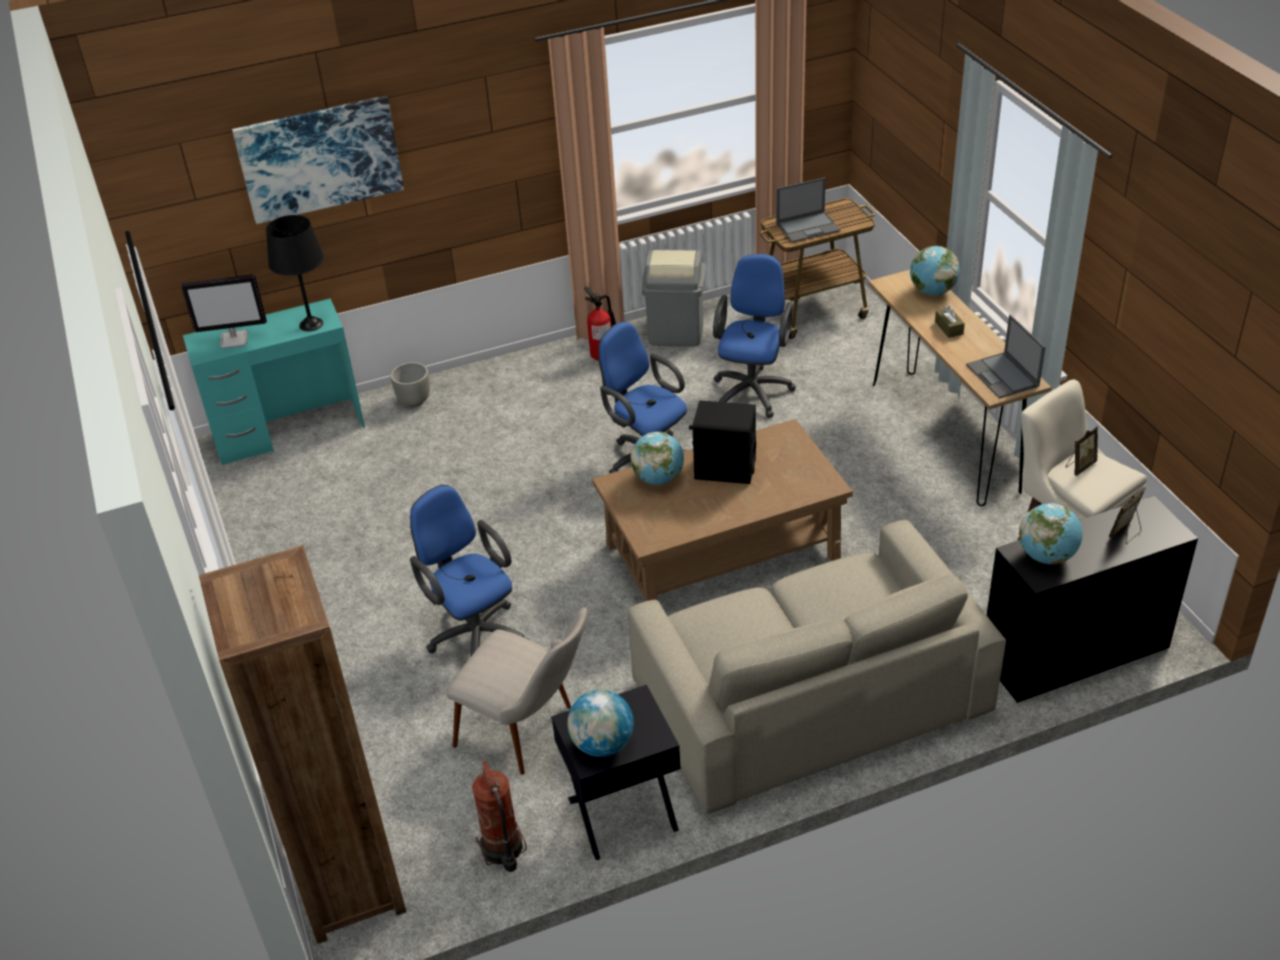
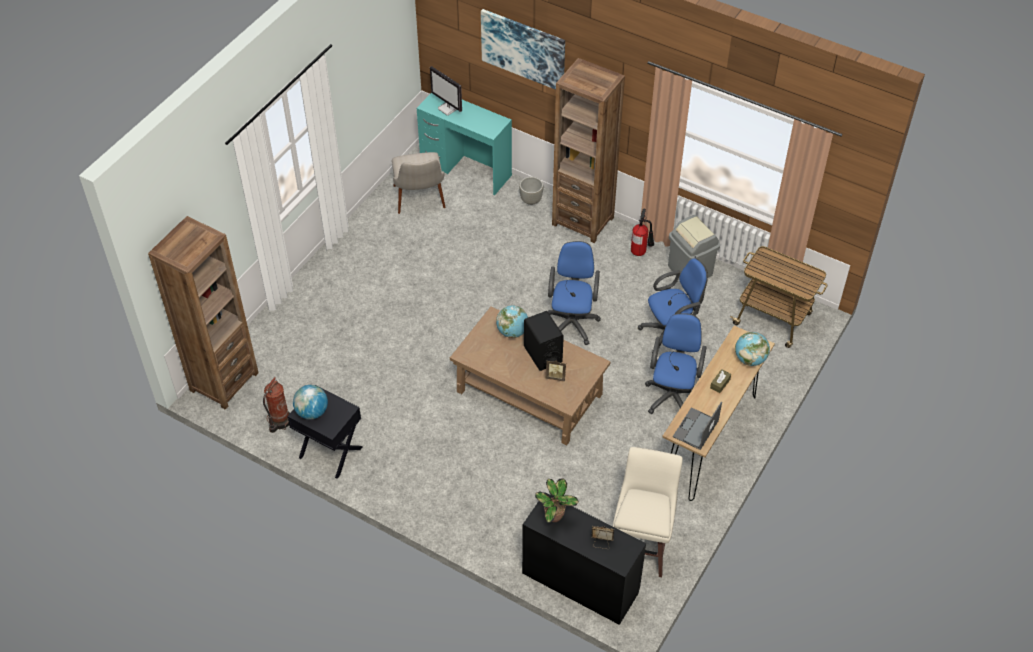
camera: 50 degrees right, 10 degrees up
black table lamp [266,215,324,331] -> none
blue office chair [410,485,529,656] -> blue office chair moved to [645,313,707,414]
beige chair [446,607,587,775] -> beige chair moved to [392,152,446,214]
beige sofa [628,520,1006,814] -> none
laptop [776,177,841,243] -> none
globe [1019,503,1083,564] -> potted plant [535,479,579,523]
picture frame [1065,426,1098,476] -> picture frame moved to [546,360,566,382]
none -> brown bookcase [552,58,625,243]

